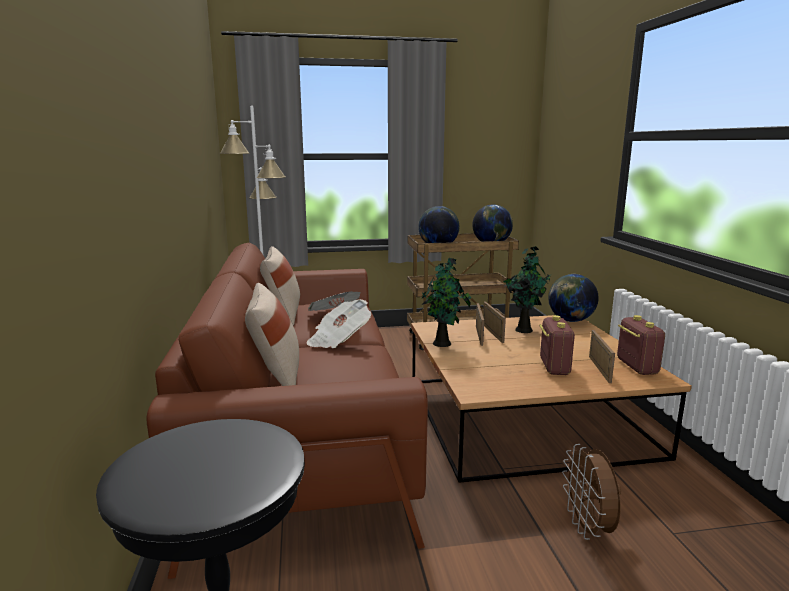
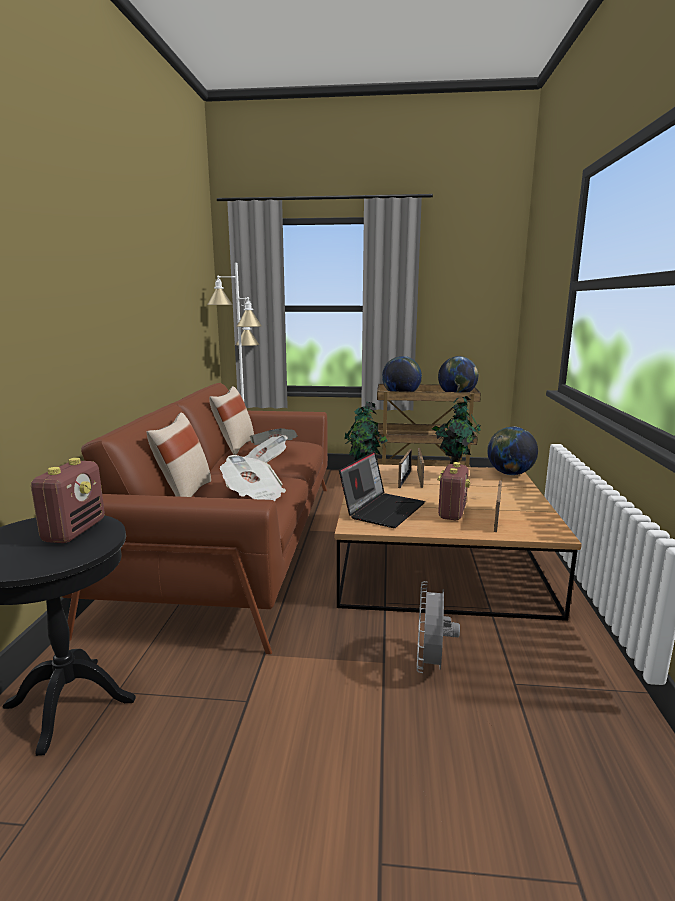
camera: 15 degrees right, 0 degrees up
brown fan [562,444,621,540] -> grey fan [417,581,460,673]
radio [617,315,665,375] -> radio moved to [31,458,105,543]
none -> newspaper [220,455,286,501]
none -> laptop [339,451,425,528]

